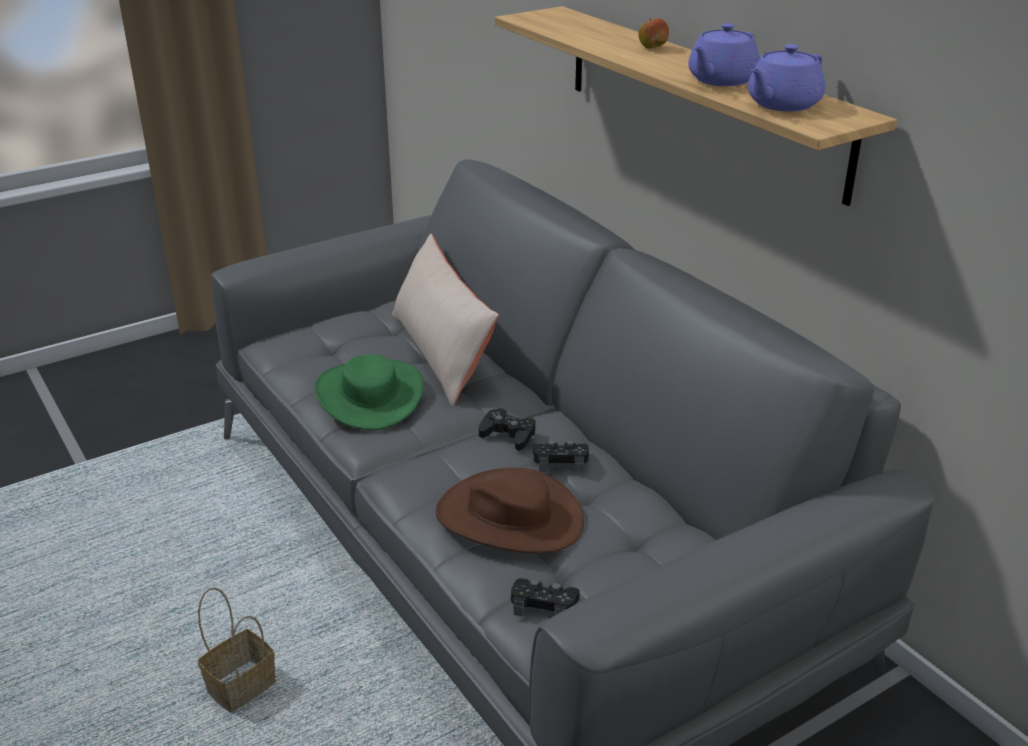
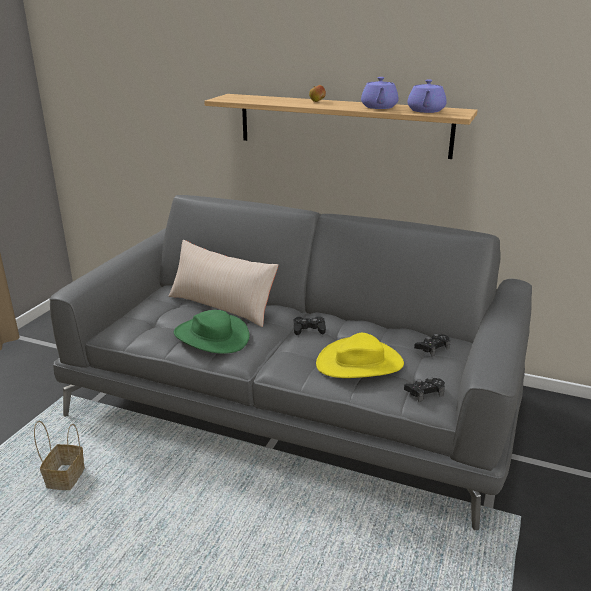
camera: 35 degrees left, 5 degrees down
basket [198,587,276,713] -> basket moved to [34,421,85,490]
brown hat [436,468,584,553] -> yellow hat [316,333,404,378]
black game controller [533,440,589,472] -> black game controller moved to [414,334,450,356]

